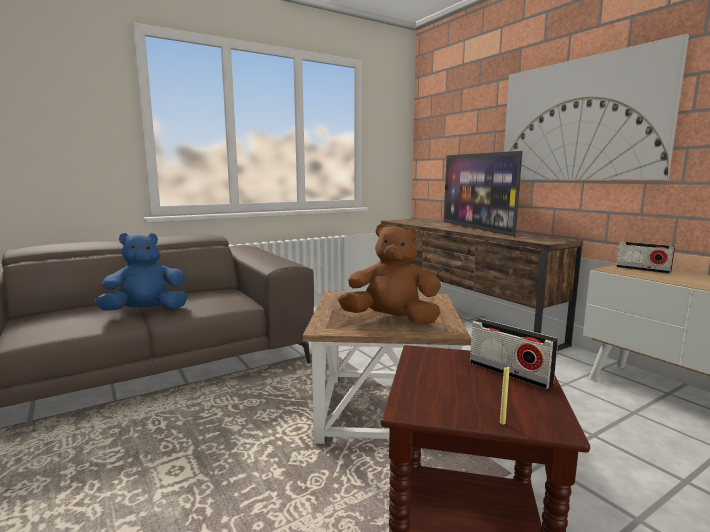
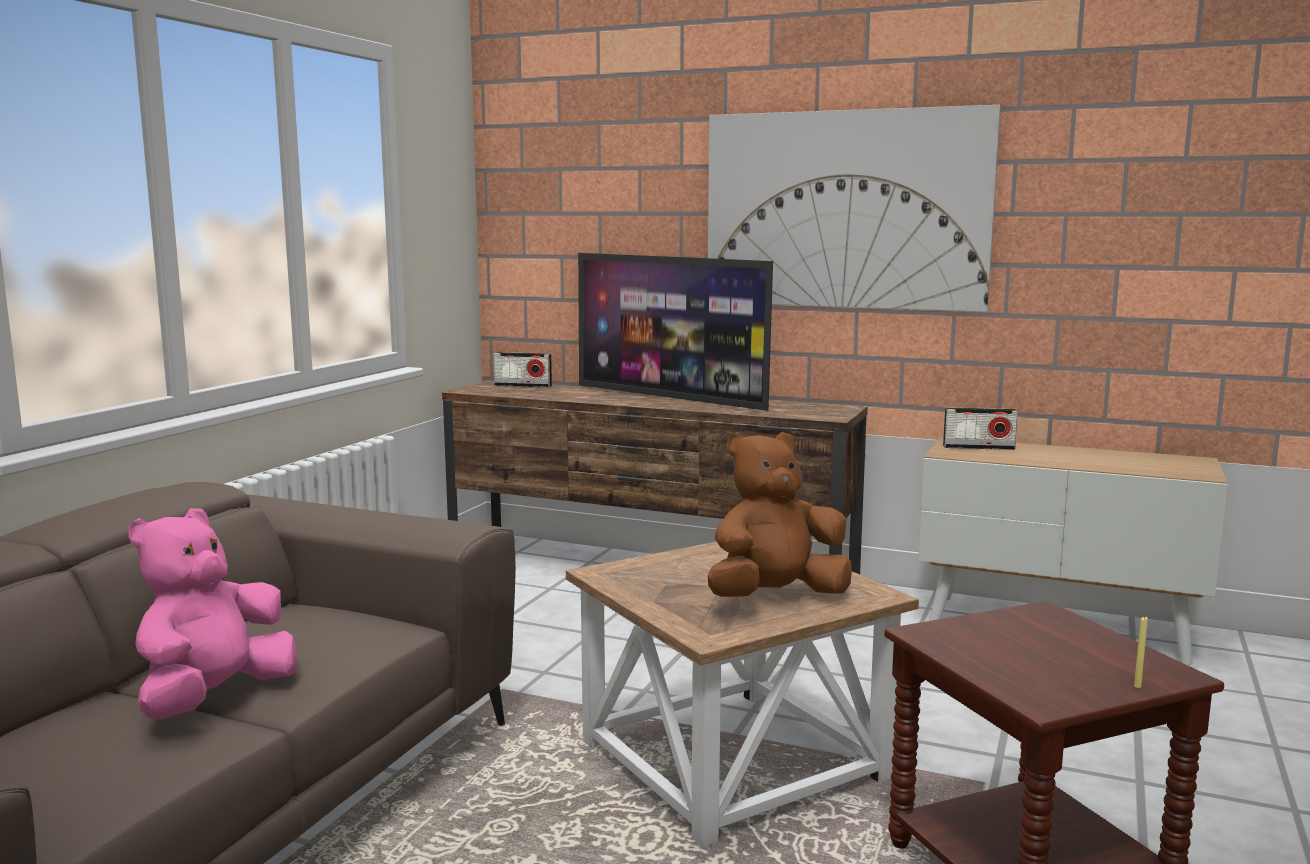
camera: 35 degrees left, 0 degrees up
blue plush toy [95,233,187,311] -> pink plush toy [128,509,298,720]
radio [470,318,558,389] -> radio moved to [493,352,552,388]

